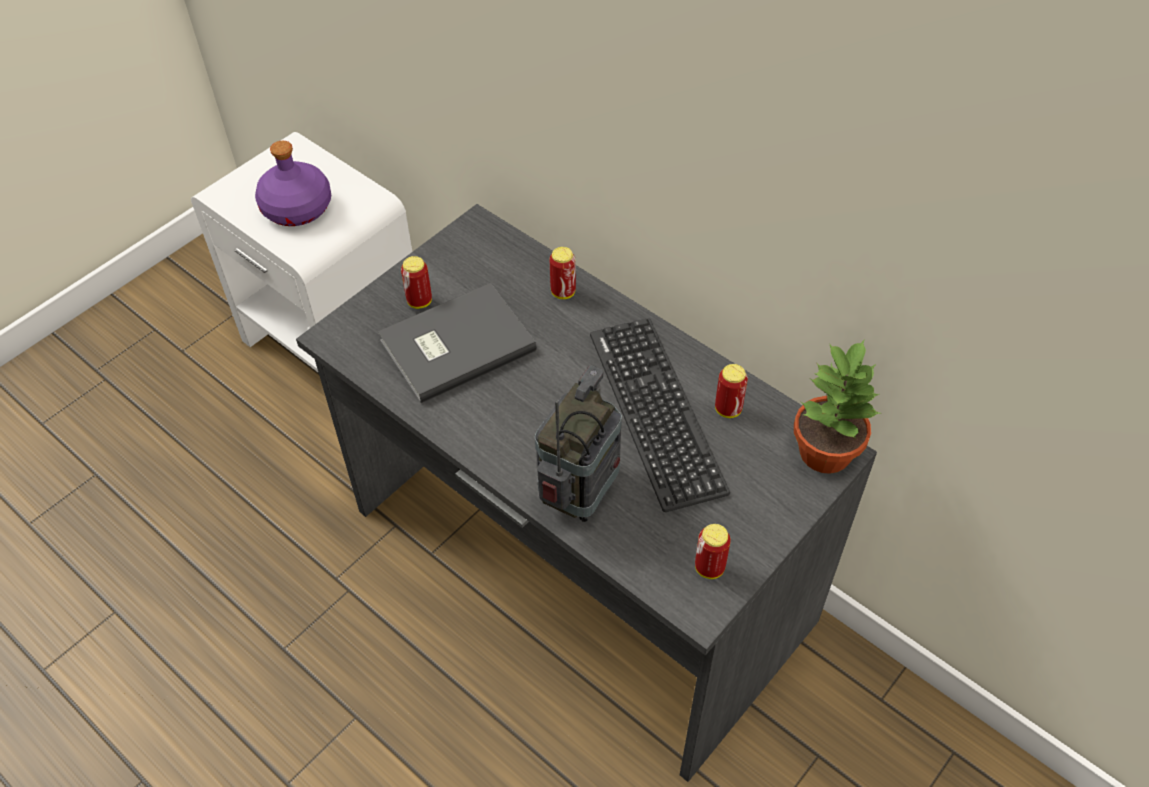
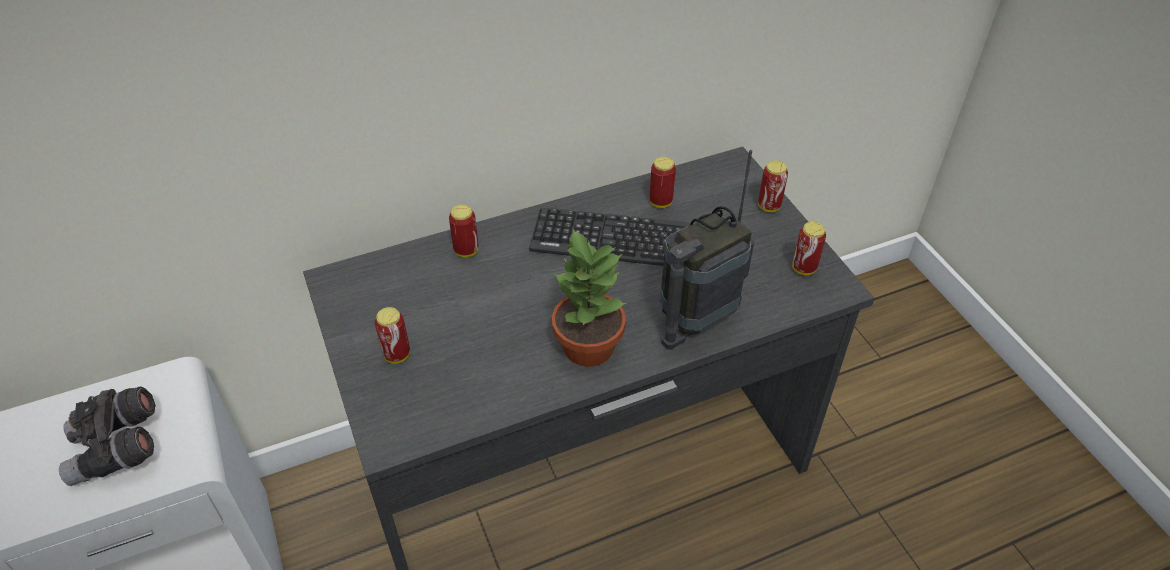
camera: 65 degrees left, 5 degrees down
purple bottle [255,141,331,226] -> grey binoculars [59,386,156,486]
grey book [378,283,537,403] -> none
radio [535,366,622,522] -> radio turned 90 degrees counterclockwise [660,150,754,349]
potted plant [794,340,880,474] -> potted plant moved to [552,228,626,367]
none -> can [758,160,788,212]

